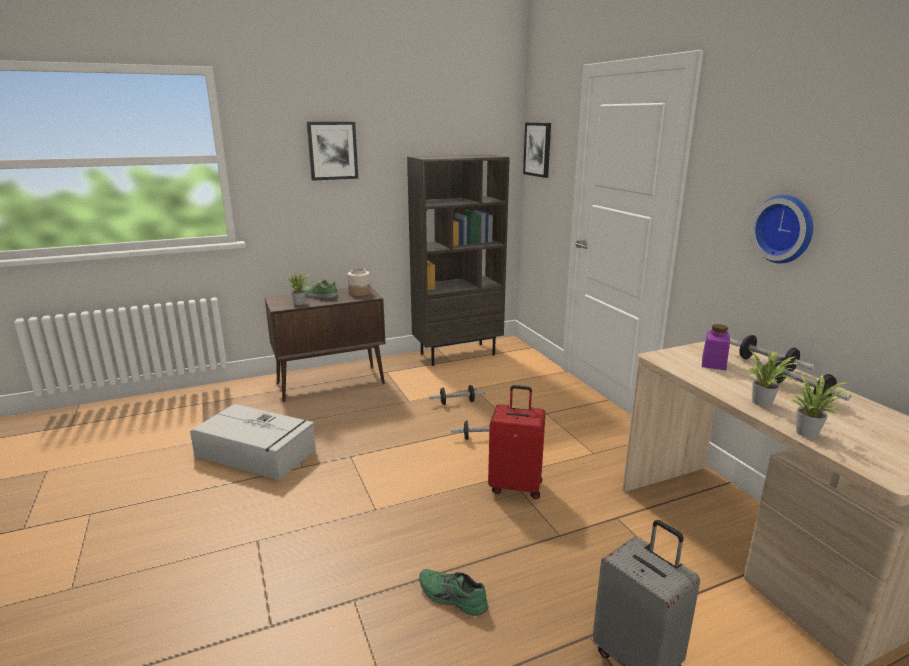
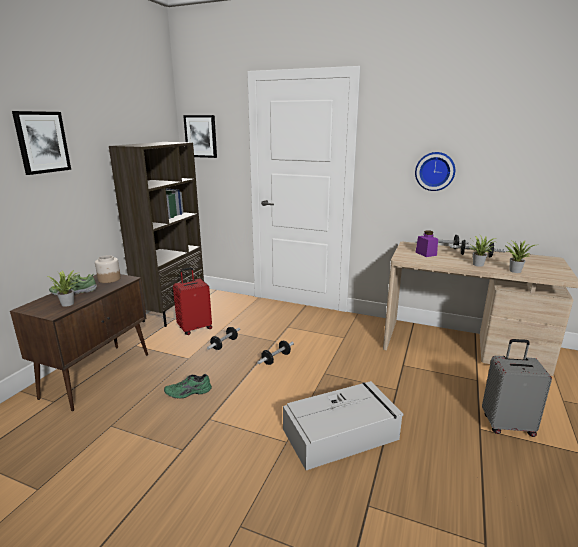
camera: 45 degrees left, 0 degrees up
grey storage box [190,404,316,480] -> grey storage box moved to [283,381,404,470]
green shoe [419,569,488,616] -> green shoe moved to [164,374,212,399]
red suitcase [488,385,546,499] -> red suitcase moved to [173,267,212,335]

